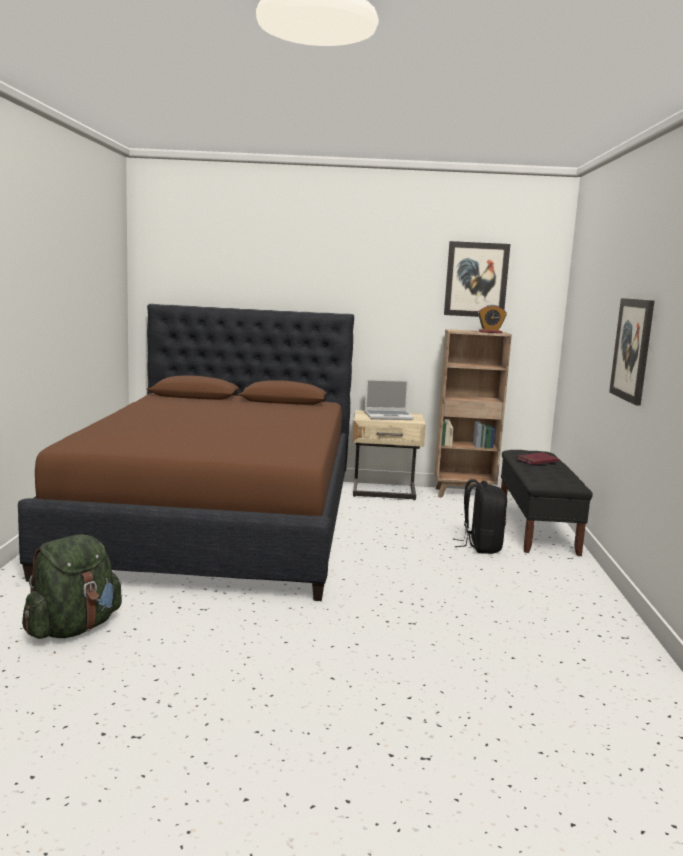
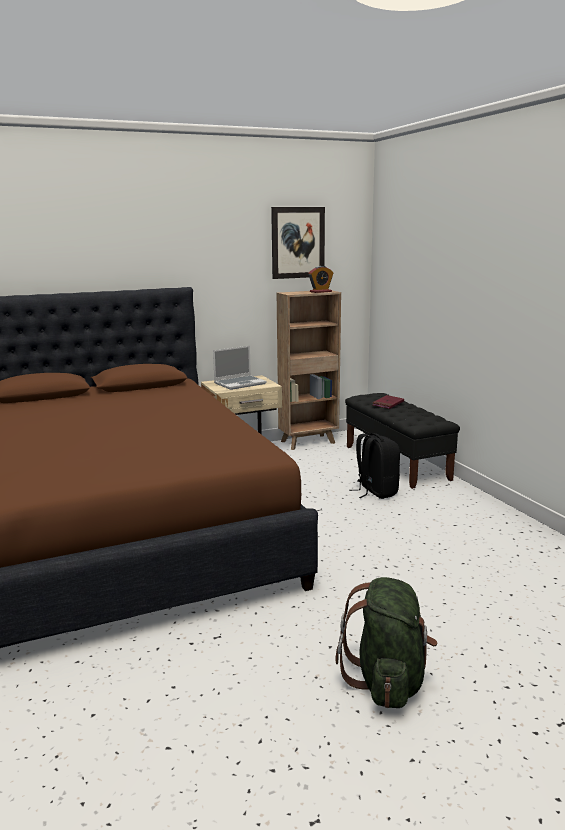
camera: 25 degrees left, 5 degrees up
green backpack [22,534,122,639] -> green backpack moved to [335,577,437,708]
picture [609,298,654,406] -> none

